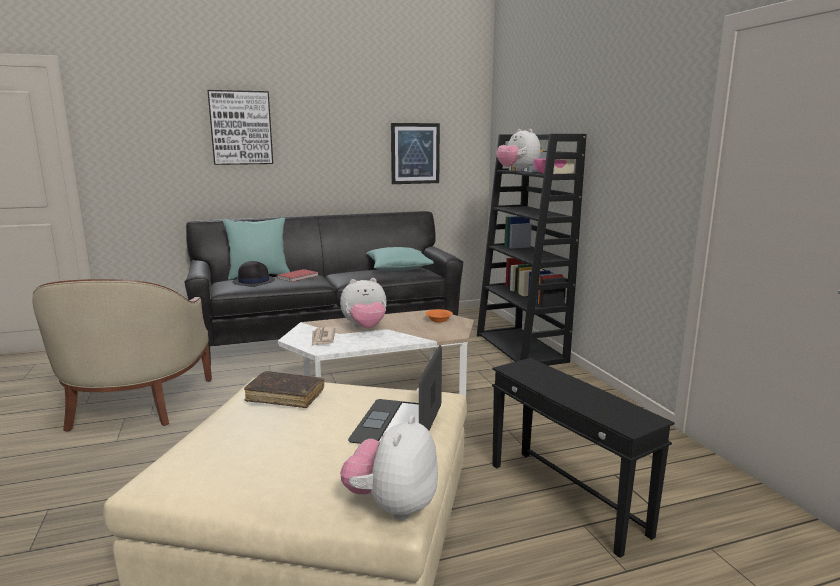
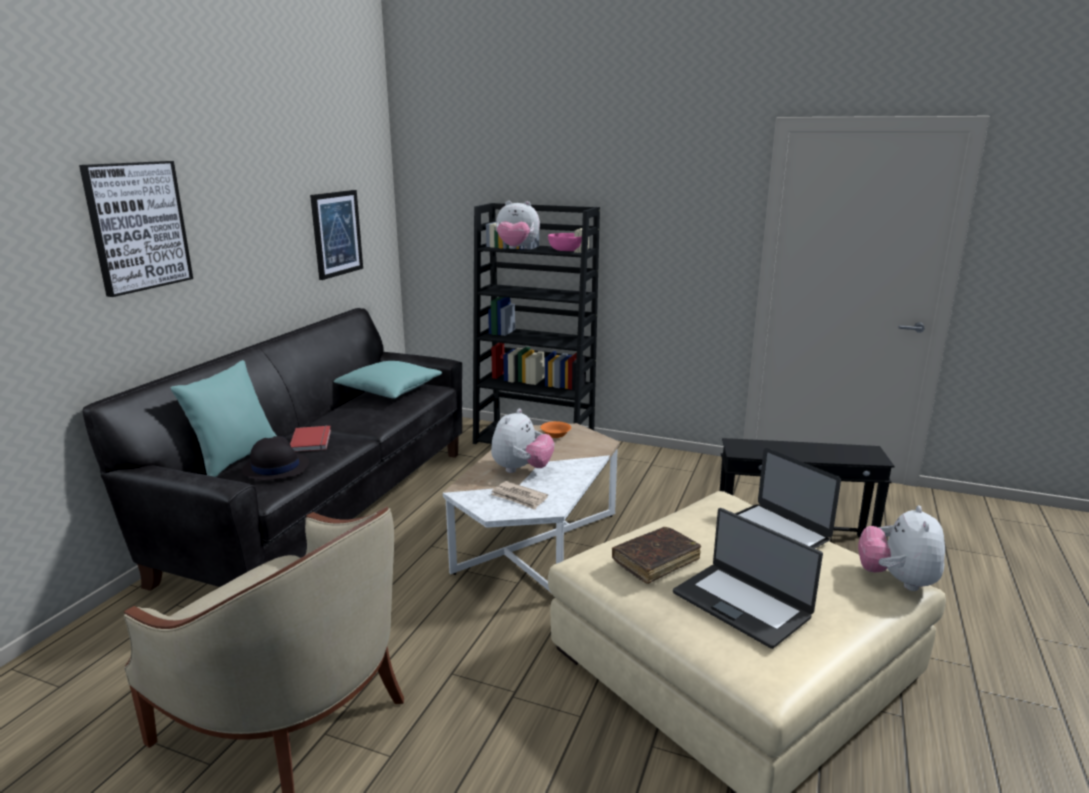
camera: 50 degrees left, 5 degrees up
plush toy [340,415,438,520] -> plush toy turned 45 degrees clockwise [858,505,945,591]
none -> laptop [673,508,823,649]

